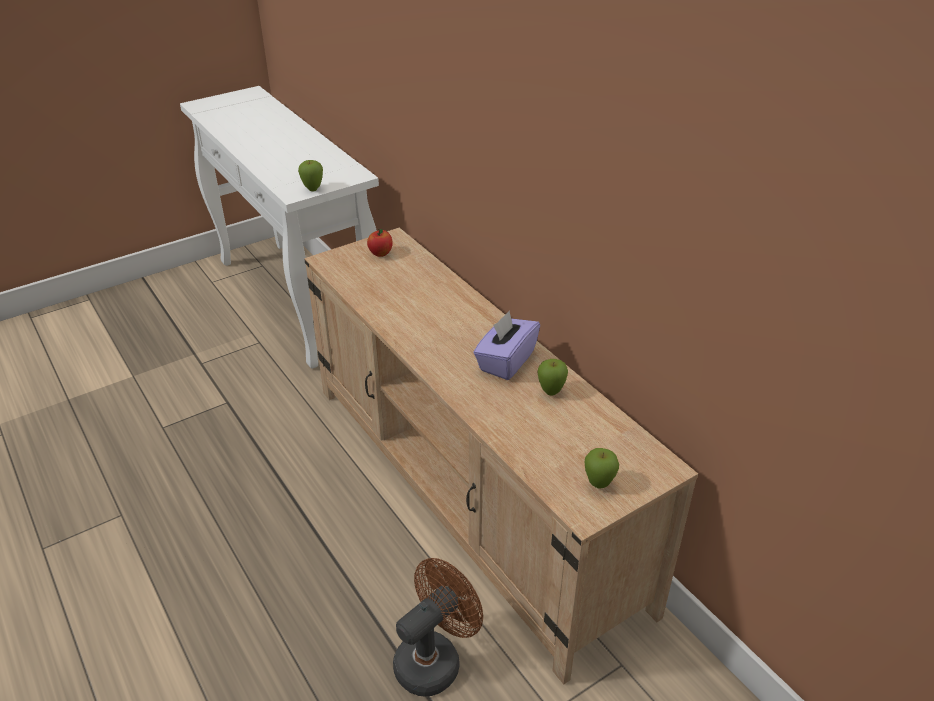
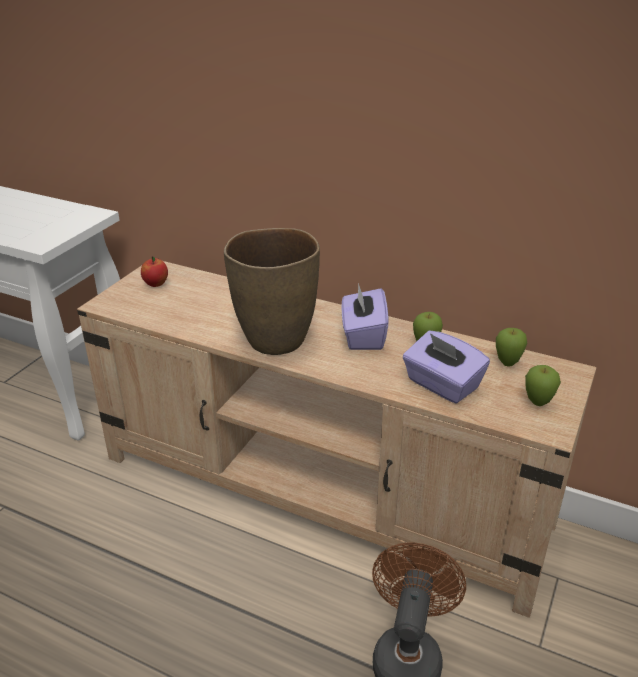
camera: 30 degrees left, 5 degrees down
apple [298,160,323,191] -> apple moved to [496,328,527,366]
none -> brown vase [224,228,320,355]
none -> purple tissue box [403,330,490,404]

